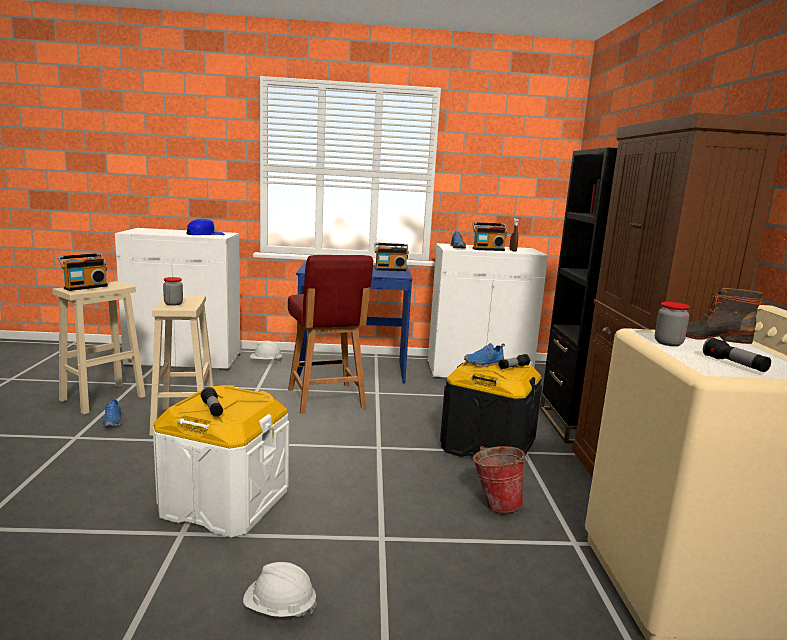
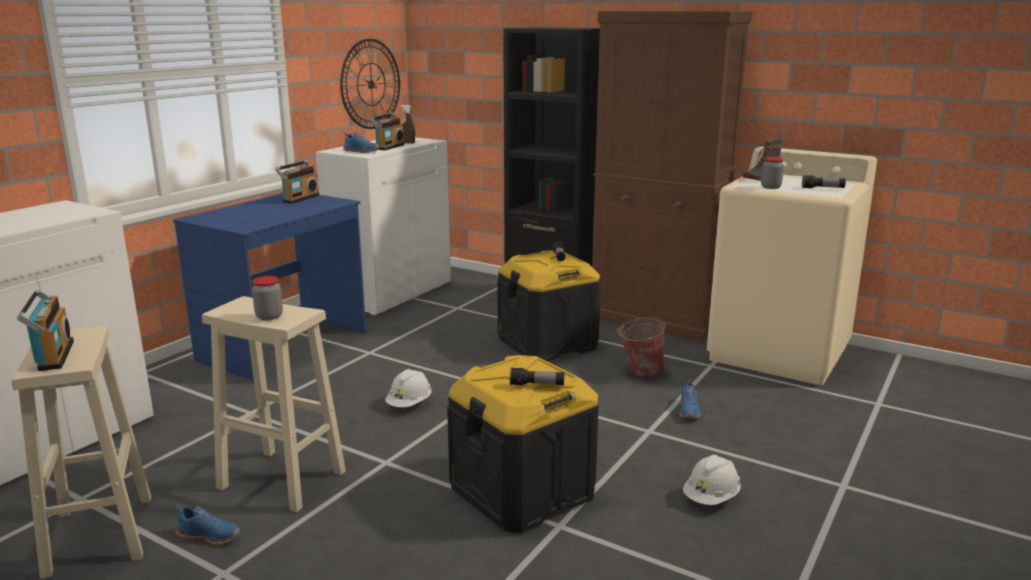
camera: 55 degrees left, 5 degrees up
white storage box [153,385,289,538] -> black storage box [447,355,599,533]
blue cap [186,219,225,235] -> none
white hard hat [250,341,283,362] -> white hard hat moved to [385,369,432,408]
red chair [288,255,373,414] -> none
blue shoe [464,343,505,367] -> blue shoe moved to [680,379,701,418]
none -> wall clock [340,39,400,129]

